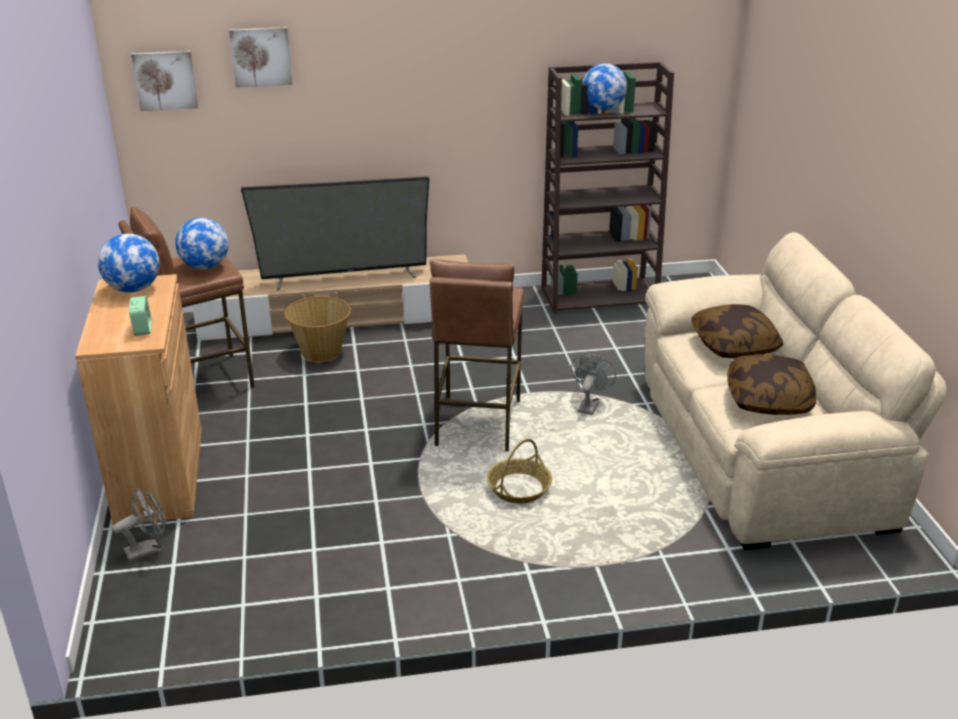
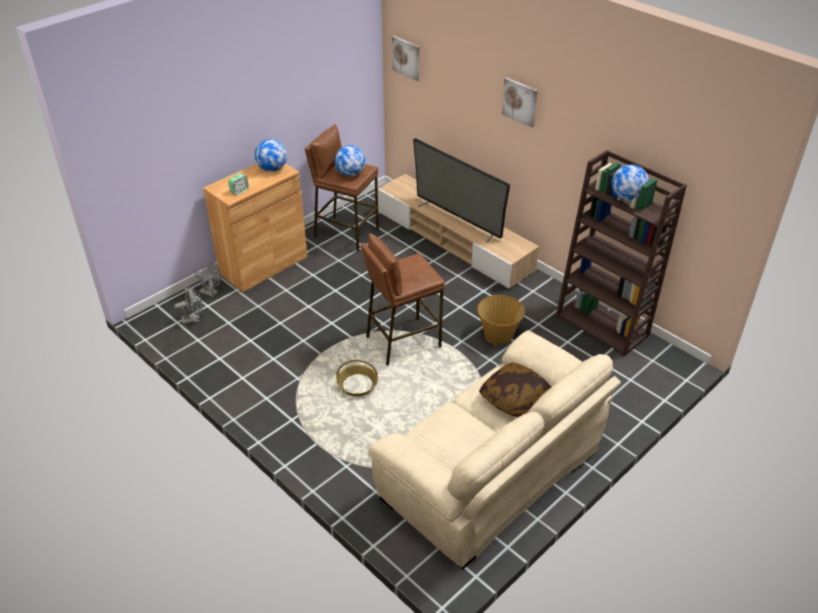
camera: 55 degrees right, 10 degrees up
picture [229,27,292,88] -> picture moved to [502,78,538,127]
basket [284,296,351,362] -> basket moved to [477,295,525,345]
grey fan [571,354,616,415] -> grey fan moved to [174,287,202,324]
pillow [727,354,816,415] -> none

